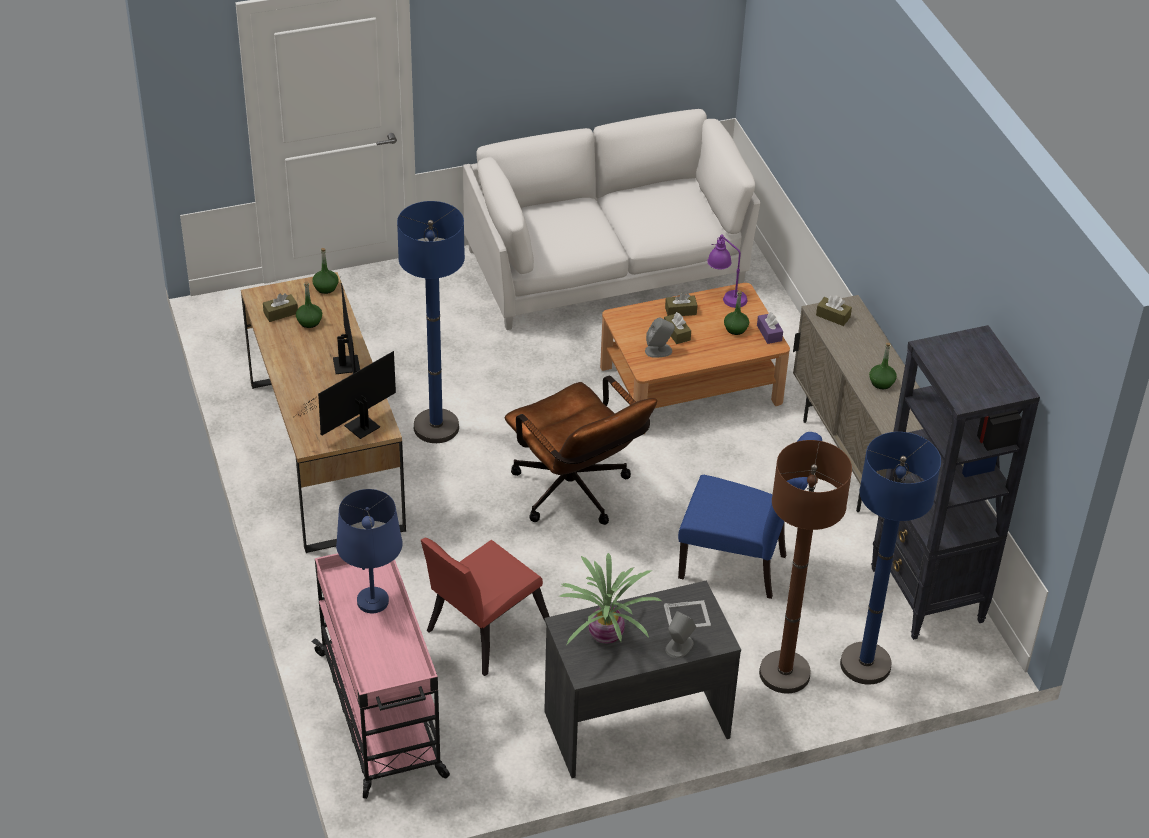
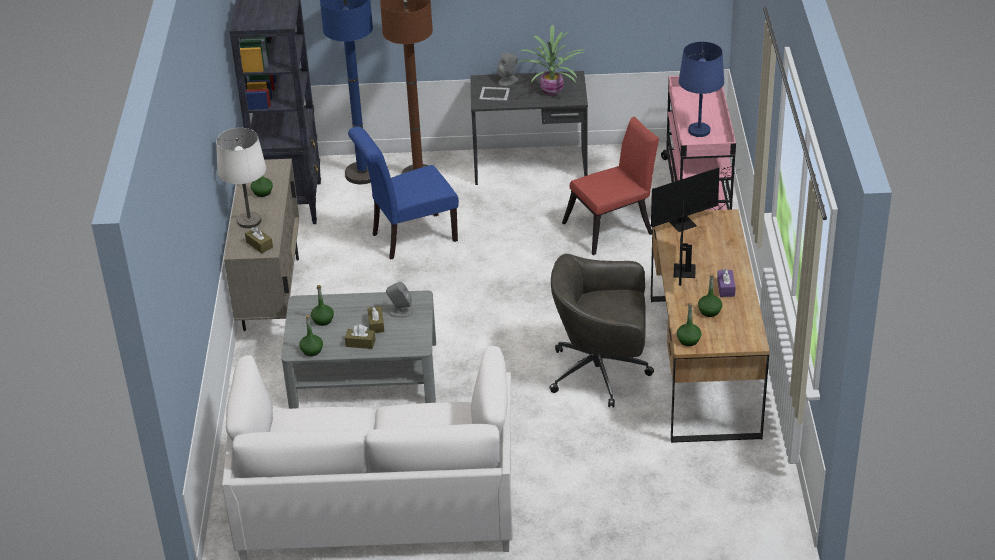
camera: 160 degrees left, 5 degrees down
brown tissue box [263,293,298,322] -> none
blue floor lamp [397,201,465,443] -> grey office chair [549,254,654,407]
brown office chair [505,376,657,525] -> none
brown coffee table [600,283,790,434] -> grey coffee table [281,290,436,409]
blue chair [678,432,822,599] -> blue chair turned 60 degrees counterclockwise [348,126,459,260]
purple table lamp [707,234,747,308] -> green bottle [299,315,323,356]
purple tissue box [757,312,783,344] -> purple tissue box moved to [717,268,736,297]
none -> white table lamp [216,128,266,228]

